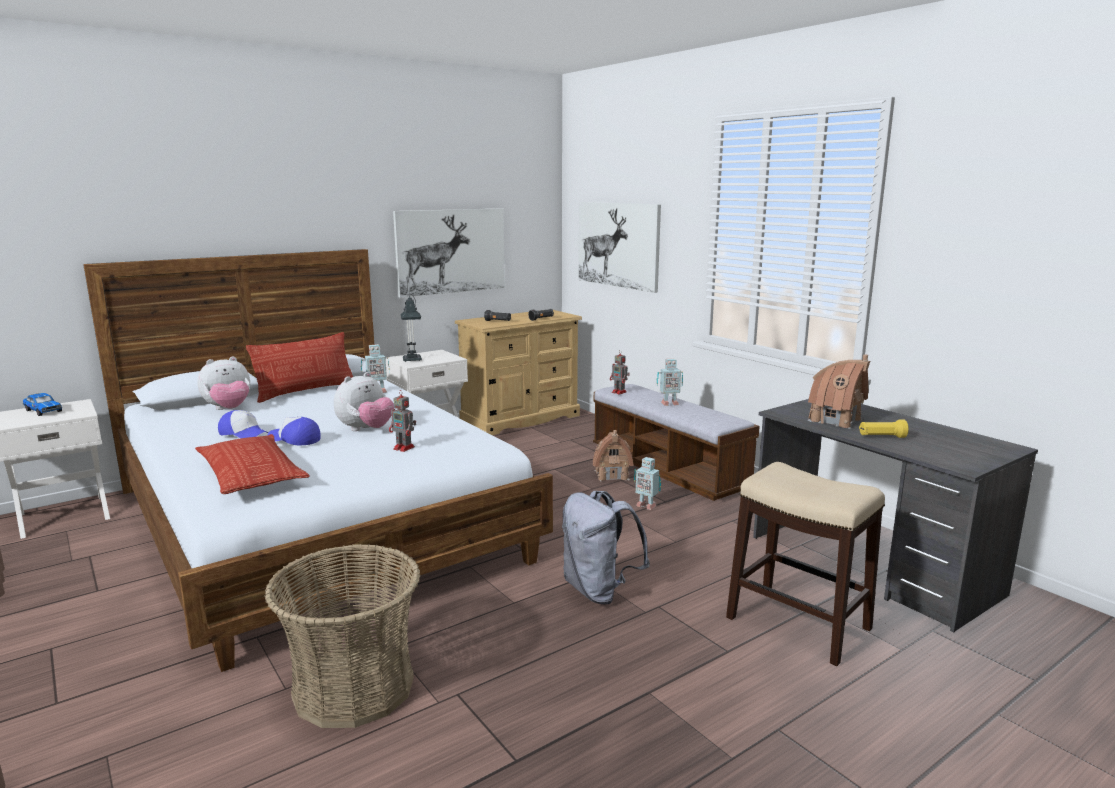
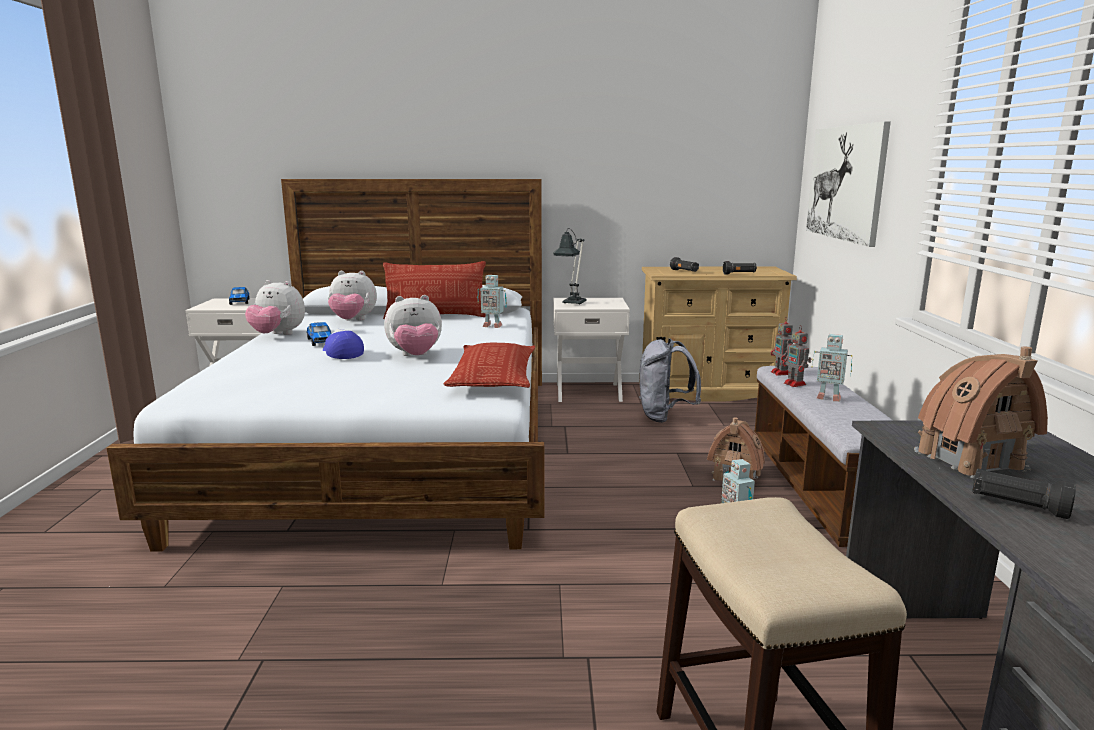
camera: 35 degrees right, 0 degrees up
pillow [195,434,310,494] -> pillow moved to [443,343,535,388]
cap [218,410,269,438] -> toy car [307,322,332,346]
basket [265,544,421,728] -> none
toy robot [389,391,416,452] -> toy robot moved to [783,326,811,387]
picture [393,209,505,298] -> none
grey backpack [562,491,650,605] -> grey backpack moved to [639,338,701,423]
yellow flashlight [859,420,909,438] -> black flashlight [972,469,1076,519]
none -> plush toy [245,280,305,335]

